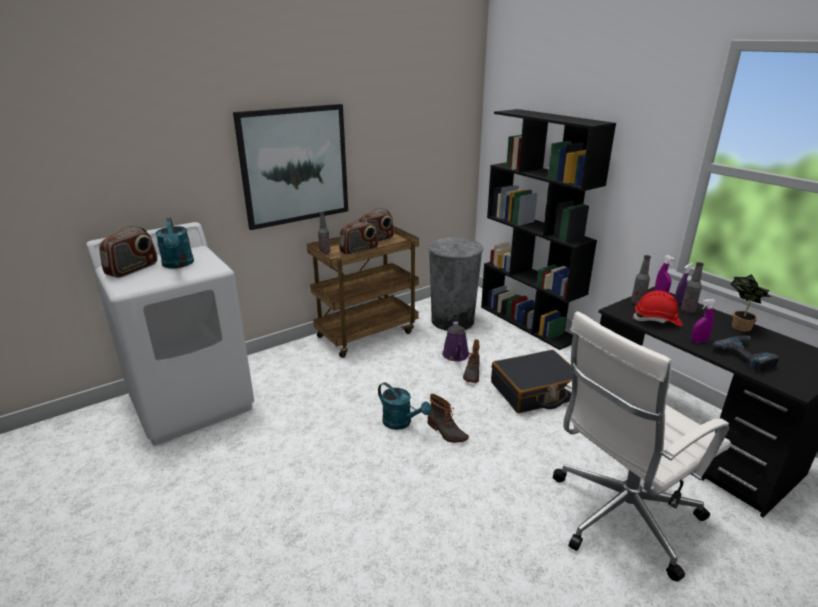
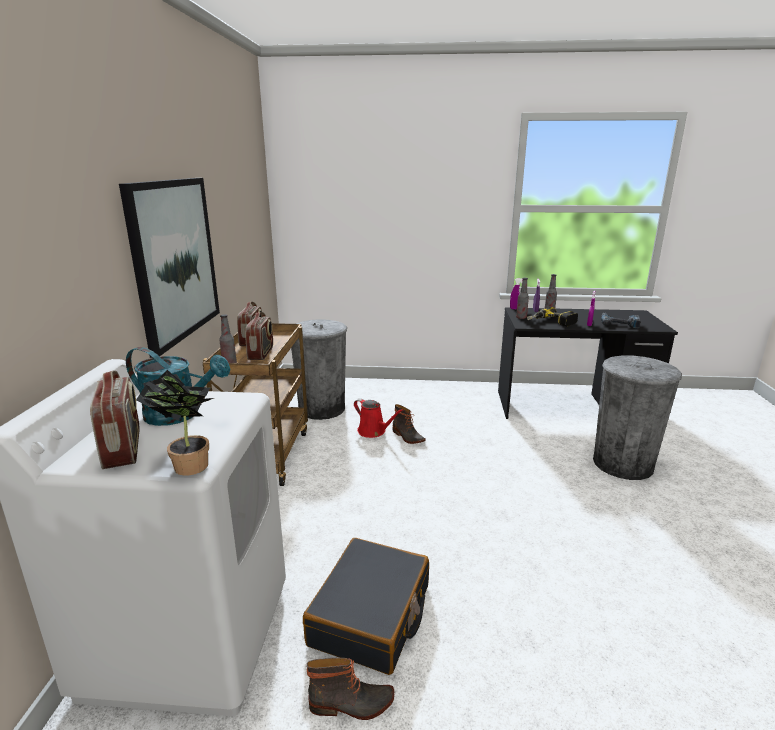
camera: 50 degrees left, 5 degrees down
turquoise watering can [378,382,432,430] -> none
boot [428,394,469,443] -> boot moved to [307,658,394,720]
purple watering can [442,322,470,361] -> red watering can [354,398,404,438]
black bookcase [481,109,616,350] -> none
black suitcase [491,350,572,413] -> black suitcase moved to [303,538,429,675]
white office chair [553,312,731,582] -> grey trash can [593,356,682,480]
red hard hat [633,290,683,327] -> power drill [527,307,578,326]
potted plant [731,274,772,332] -> potted plant moved to [136,370,214,476]

